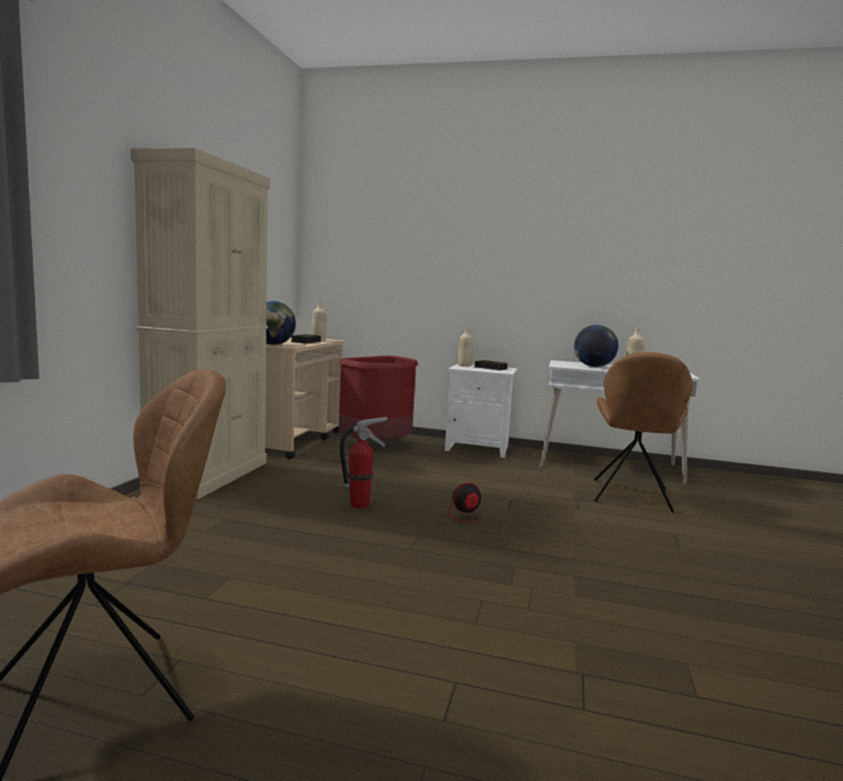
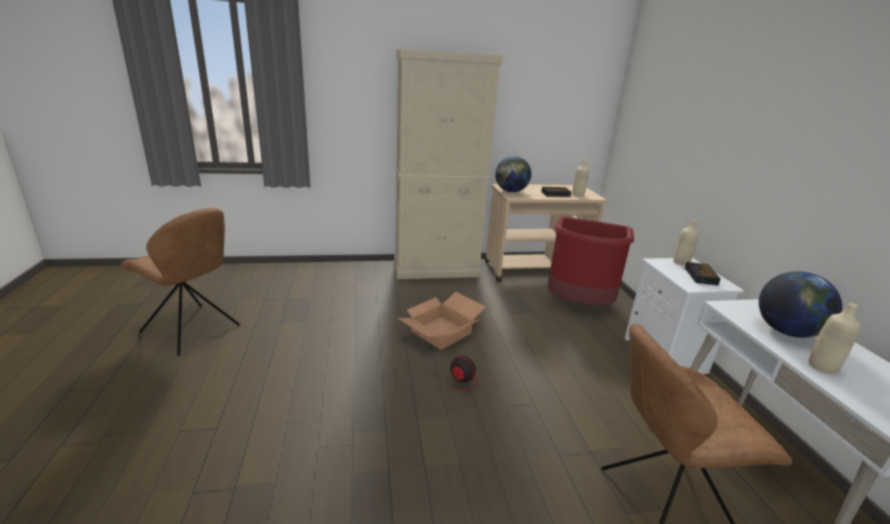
camera: 65 degrees right, 15 degrees up
fire extinguisher [340,416,388,509] -> cardboard box [398,292,485,350]

